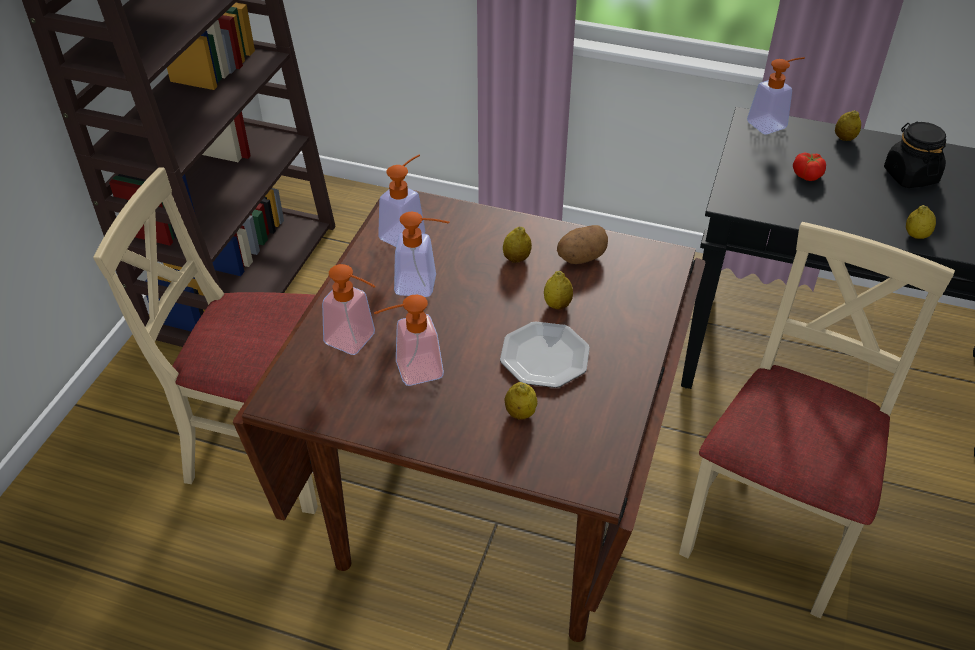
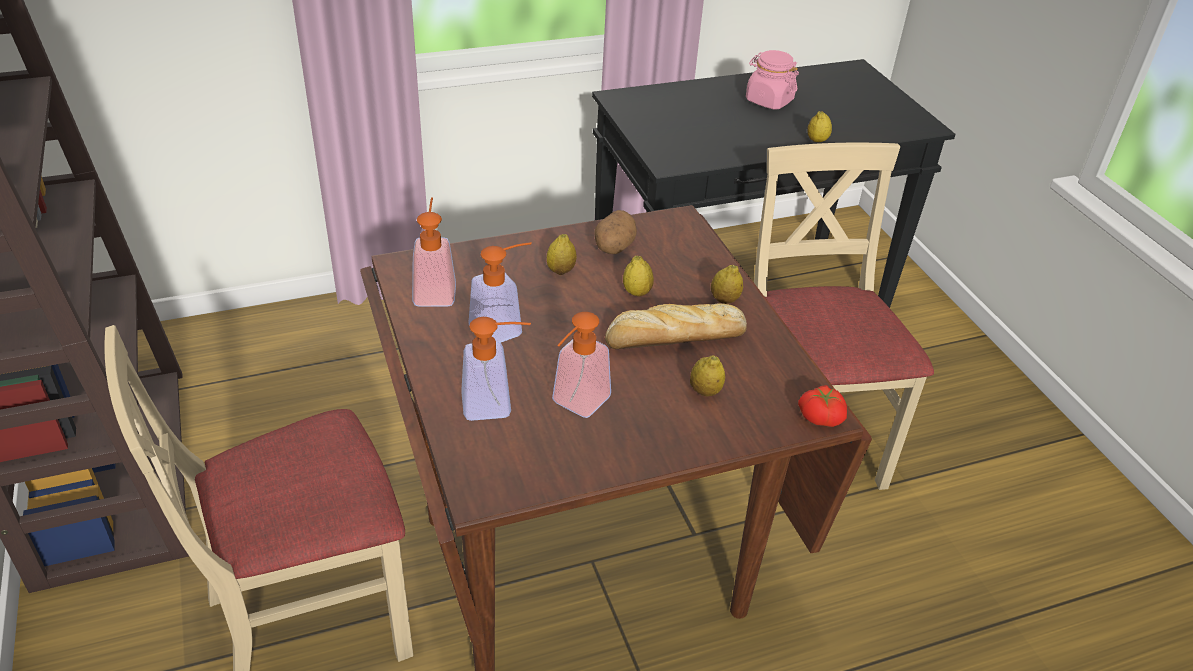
camera: 40 degrees left, 5 degrees down
plate [500,321,590,388] -> bread [605,303,747,349]
soap dispenser [747,57,805,134] -> none
tomato [793,153,826,181] -> tomato moved to [798,385,847,427]
lemon [835,110,861,141] -> lemon moved to [711,265,743,304]
black jar [884,121,946,188] -> pink jar [746,50,799,109]

